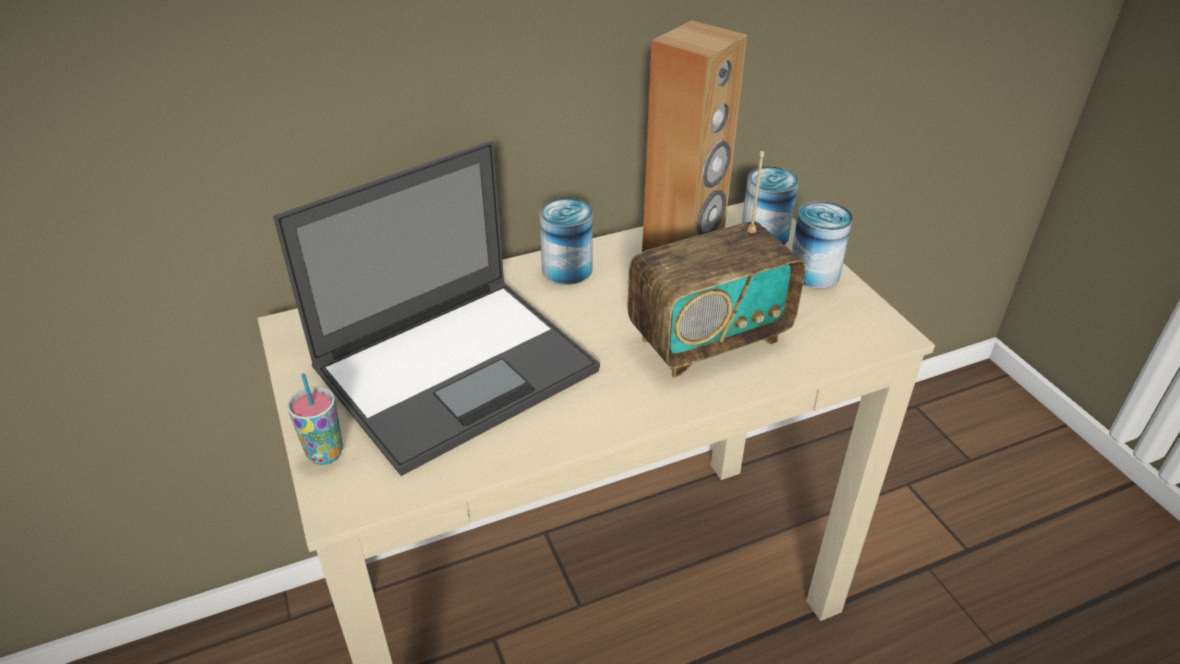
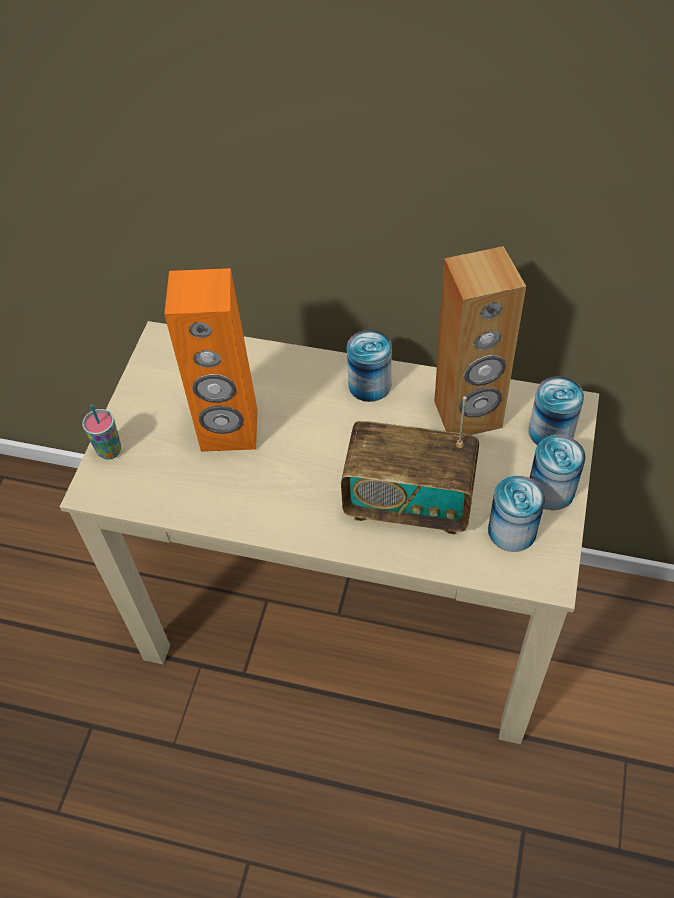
camera: 40 degrees right, 15 degrees up
laptop [273,141,600,476] -> orange speaker [164,268,257,452]
none -> can [488,475,545,552]

